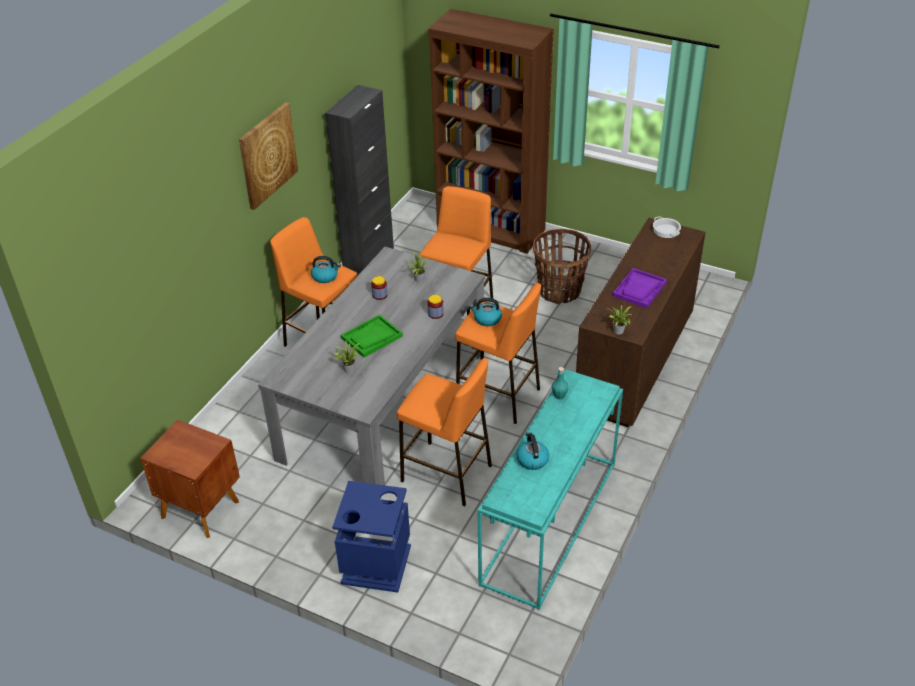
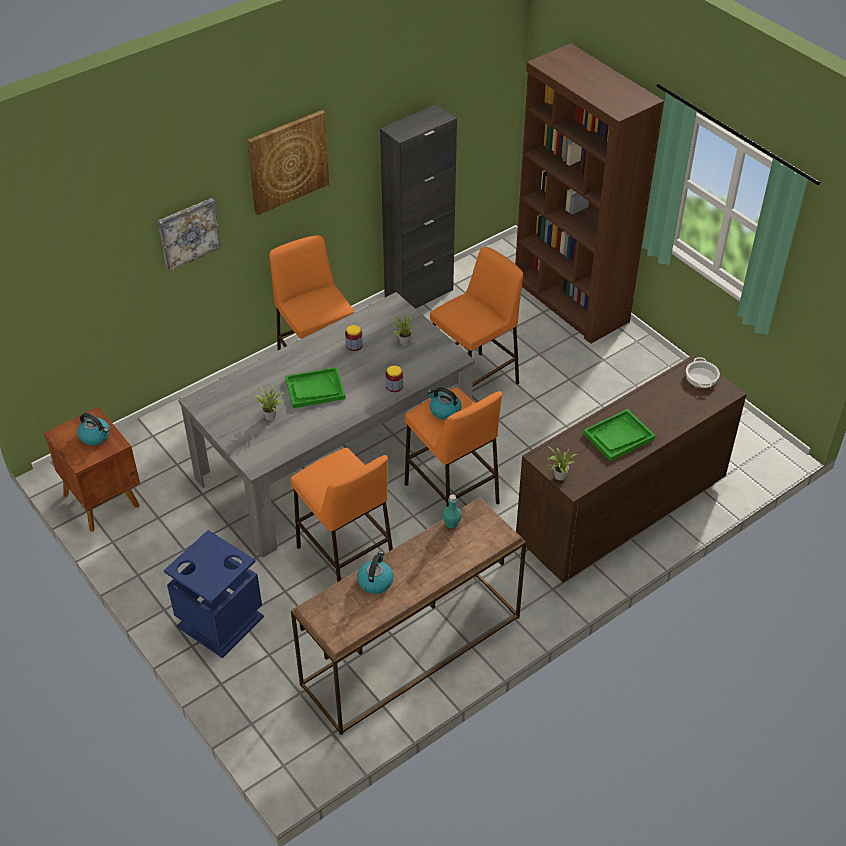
camera: 25 degrees right, 5 degrees up
kettle [311,256,341,283] -> kettle moved to [77,413,110,445]
turquoise console table [478,370,623,610] -> brown console table [291,497,526,735]
basket [533,229,591,304] -> none
purple tray [613,268,667,308] -> green tray [583,409,655,461]
none -> picture [158,198,221,271]

